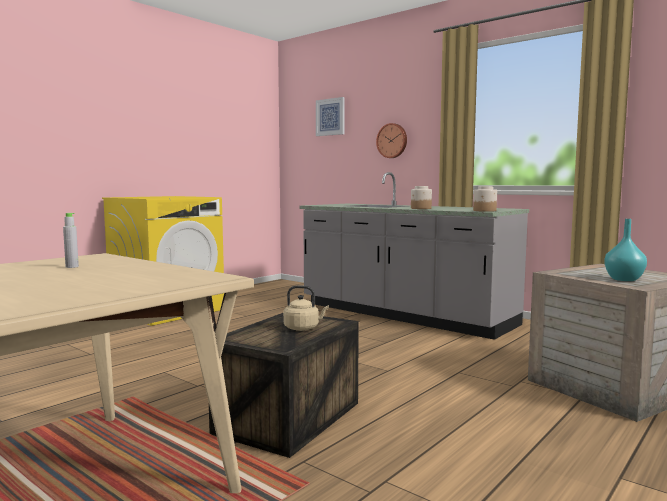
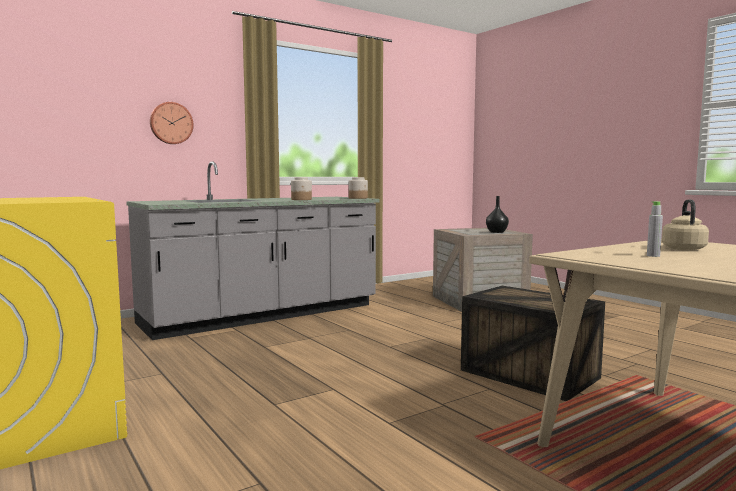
camera: 75 degrees left, 0 degrees up
beige kettle [283,285,329,331] -> beige kettle moved to [662,199,709,251]
picture [316,97,345,136] -> none
turquoise vase [604,219,647,281] -> black vase [486,196,509,233]

